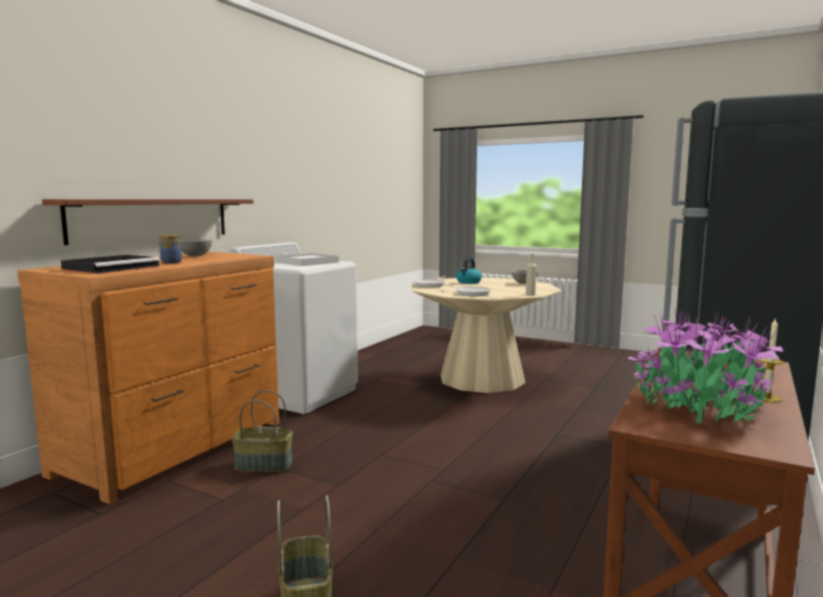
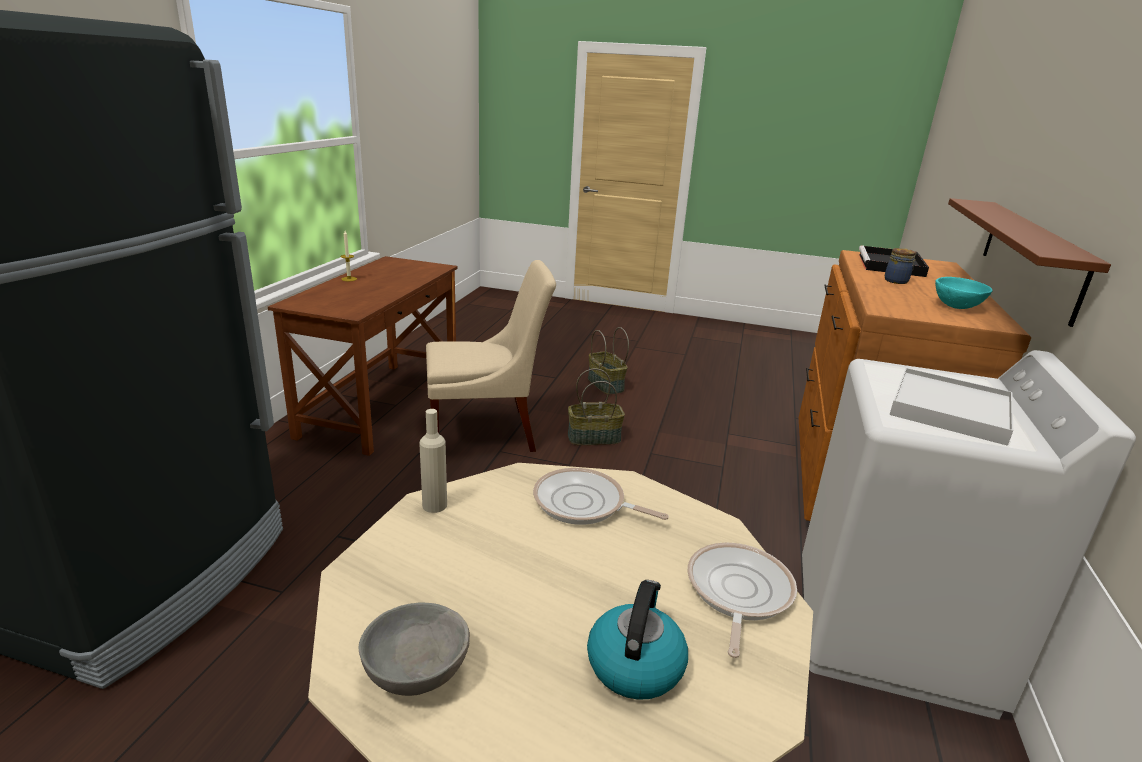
camera: 165 degrees right, 15 degrees up
grey bowl [180,239,213,256] -> turquoise bowl [935,277,993,309]
basket [231,390,293,472] -> basket moved to [568,368,625,445]
potted plant [627,308,784,425] -> none
none -> beige chair [426,260,556,452]

